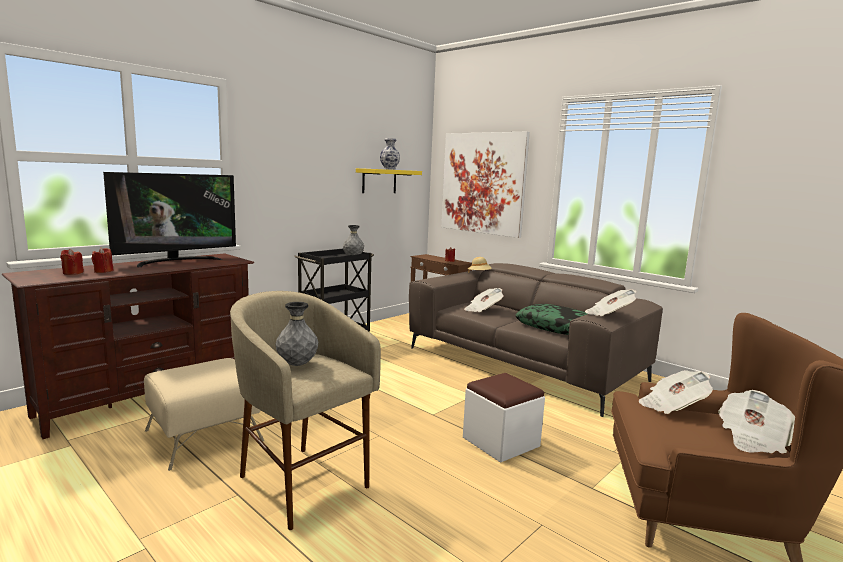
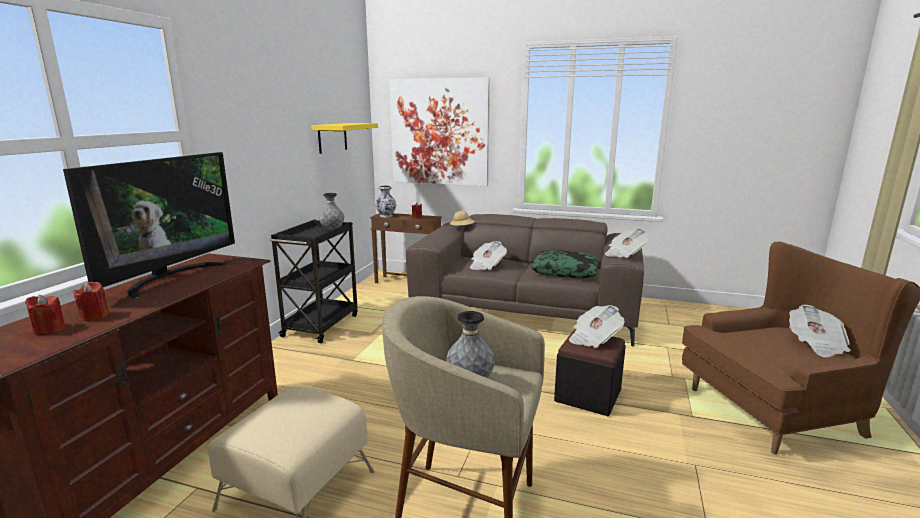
camera: 25 degrees left, 5 degrees up
vase [380,138,400,170] -> vase moved to [375,185,397,218]
white ottoman [463,373,545,463] -> black ottoman [554,329,626,416]
newspaper [639,370,713,414] -> newspaper moved to [569,305,624,348]

